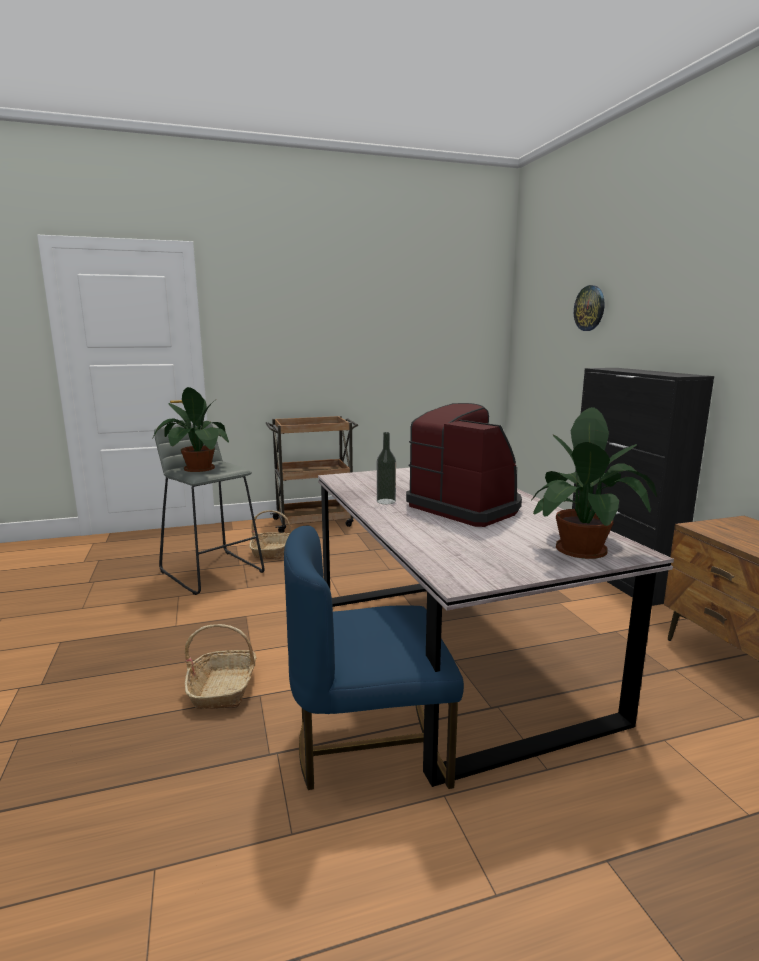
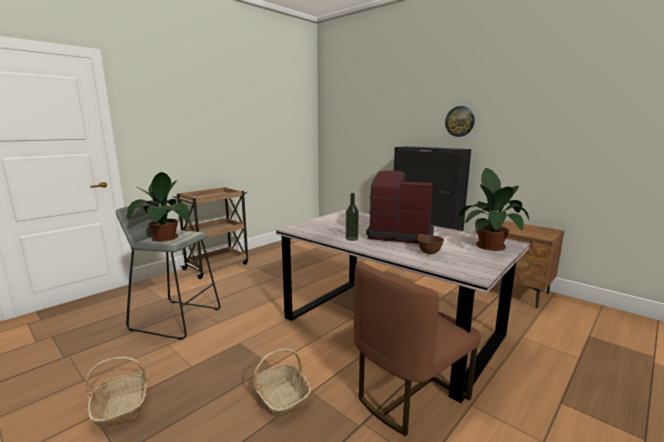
camera: 30 degrees left, 0 degrees up
basket [249,510,291,560] -> basket moved to [85,357,149,429]
blue chair [284,526,464,790] -> brown chair [353,261,481,436]
wall clock [574,285,605,331] -> wall clock moved to [445,106,475,137]
none -> brown bowl [416,234,444,254]

